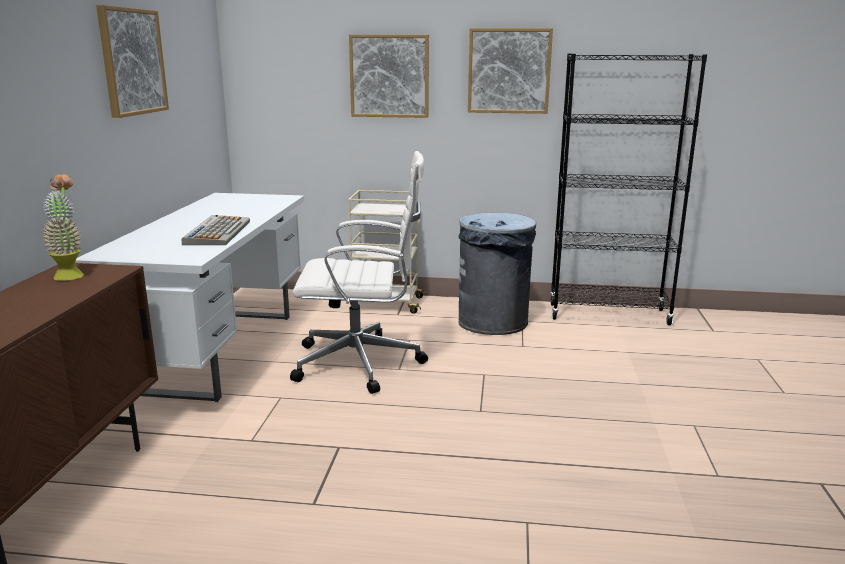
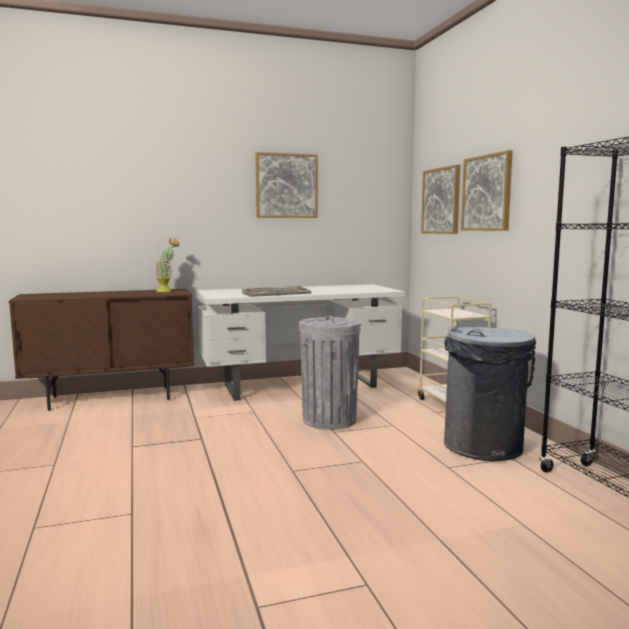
camera: 65 degrees right, 10 degrees down
white office chair [290,151,428,394] -> grey trash can [299,316,361,430]
picture [468,28,553,114] -> picture moved to [421,165,460,234]

